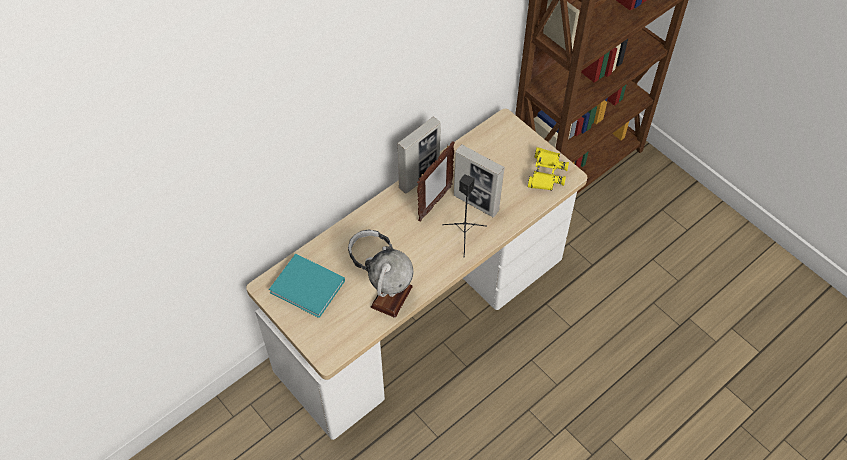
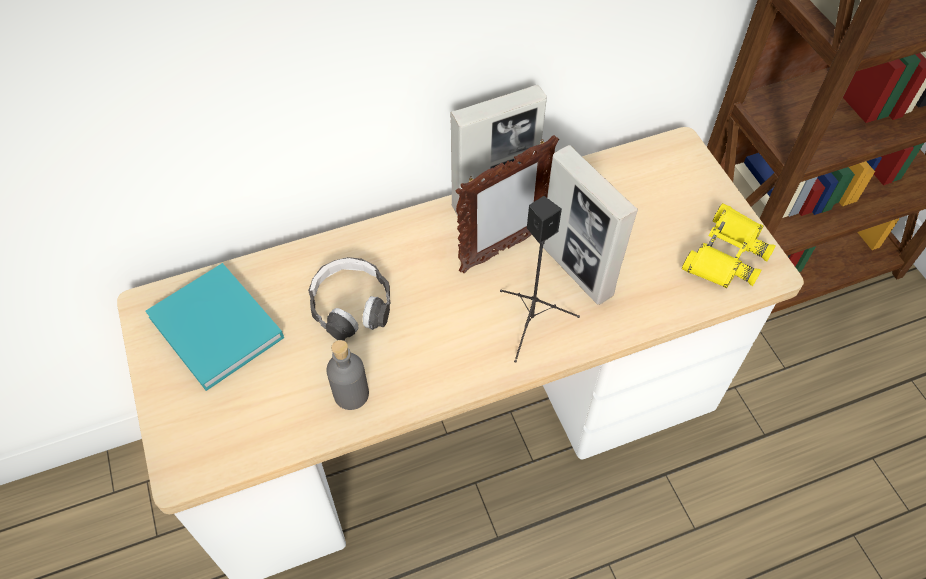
camera: 20 degrees right, 0 degrees up
globe [368,249,413,318] -> grey bottle [326,340,369,410]

